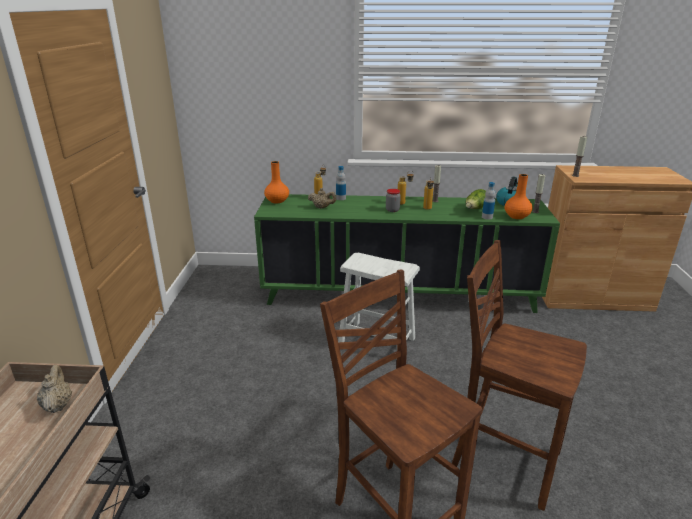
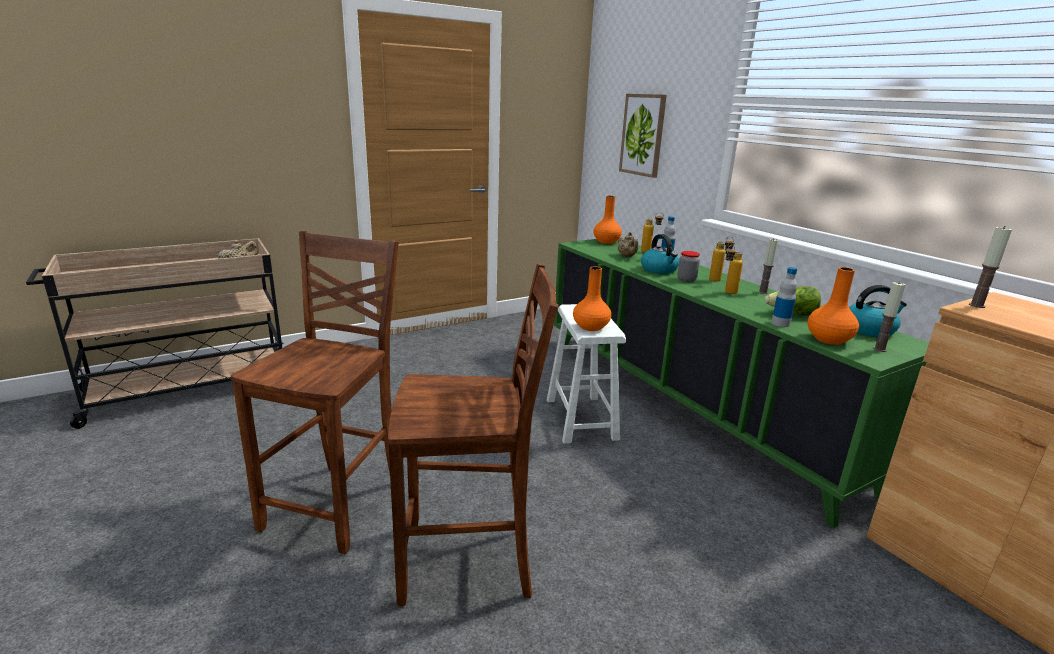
camera: 55 degrees right, 5 degrees down
brown chair [452,240,587,511] -> brown chair turned 90 degrees clockwise [388,264,558,606]
none -> orange vase [573,266,611,331]
none -> picture [619,94,667,178]
none -> kettle [641,234,679,274]

